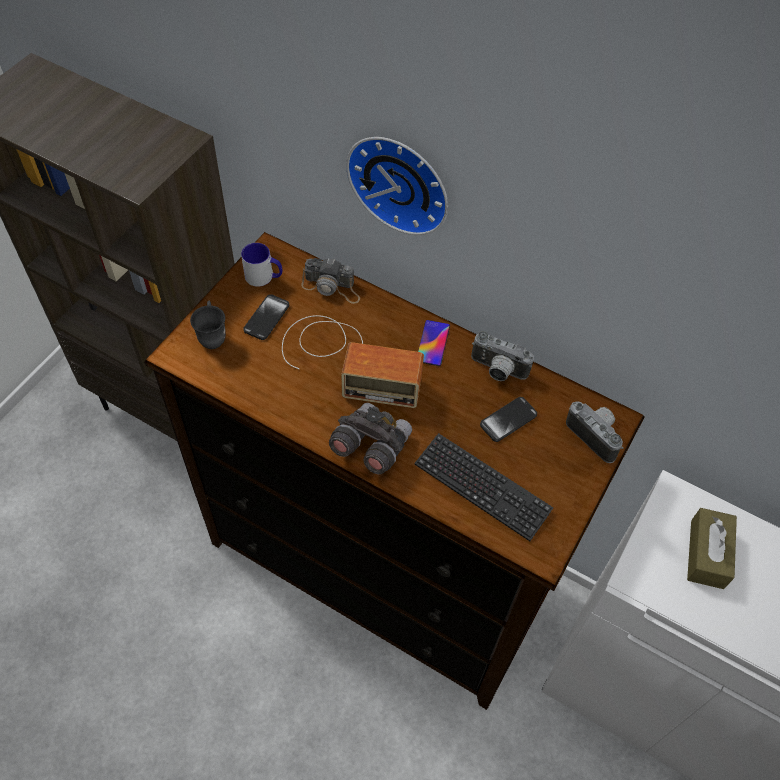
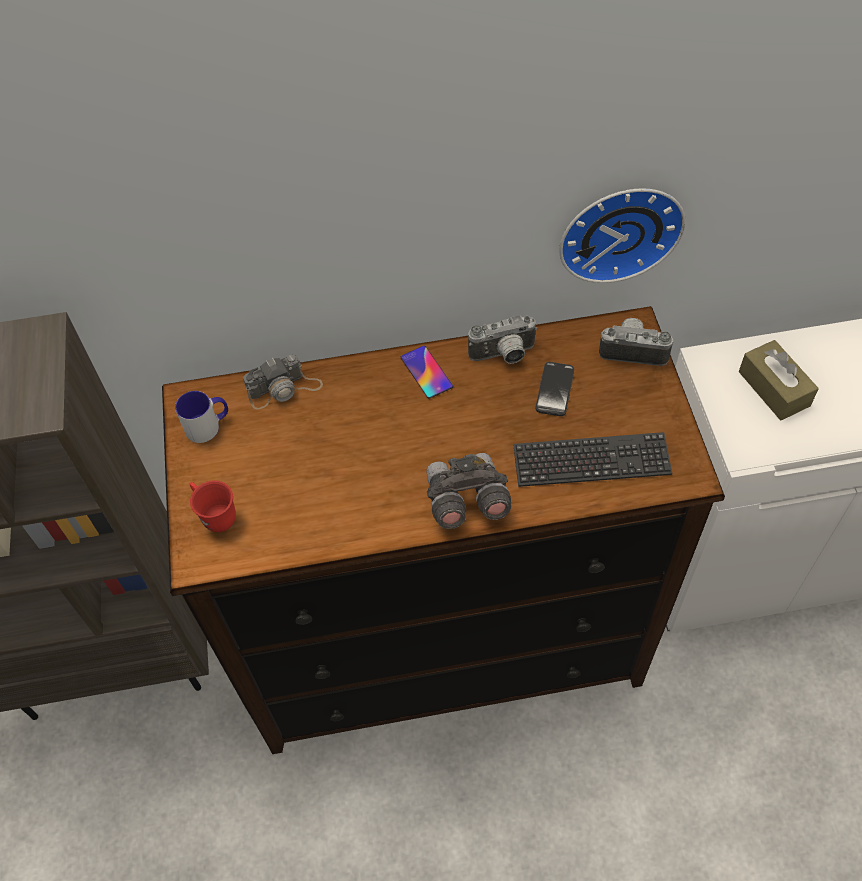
camera: 35 degrees left, 0 degrees up
grey mug [190,301,226,349] -> red mug [190,480,236,532]
phone [243,294,289,340] -> none
radio [282,315,424,408] -> none
wall clock [346,137,448,235] -> wall clock moved to [559,188,686,283]

